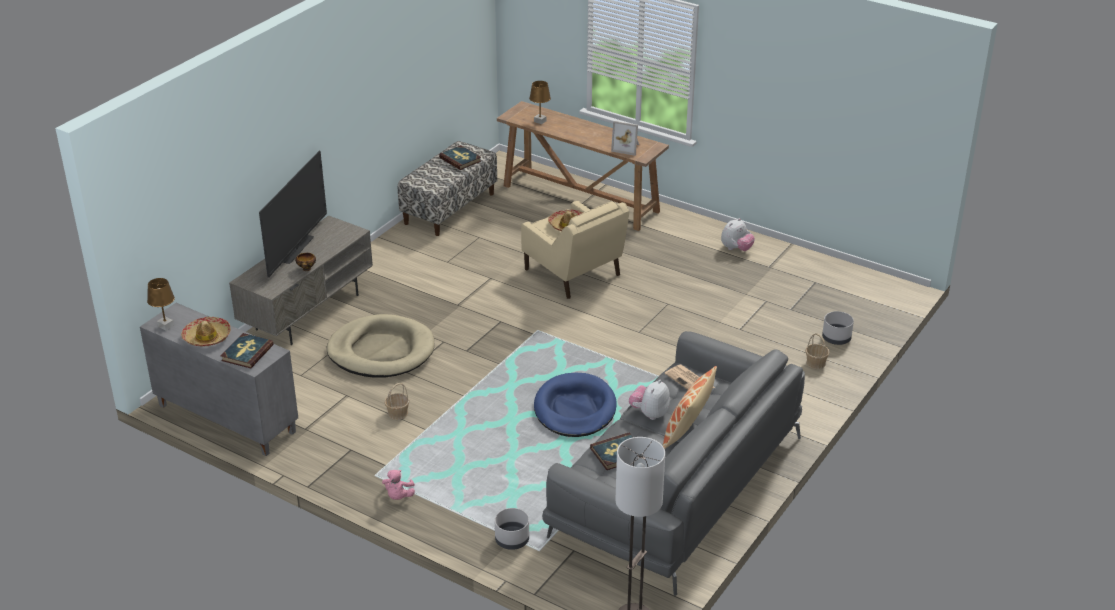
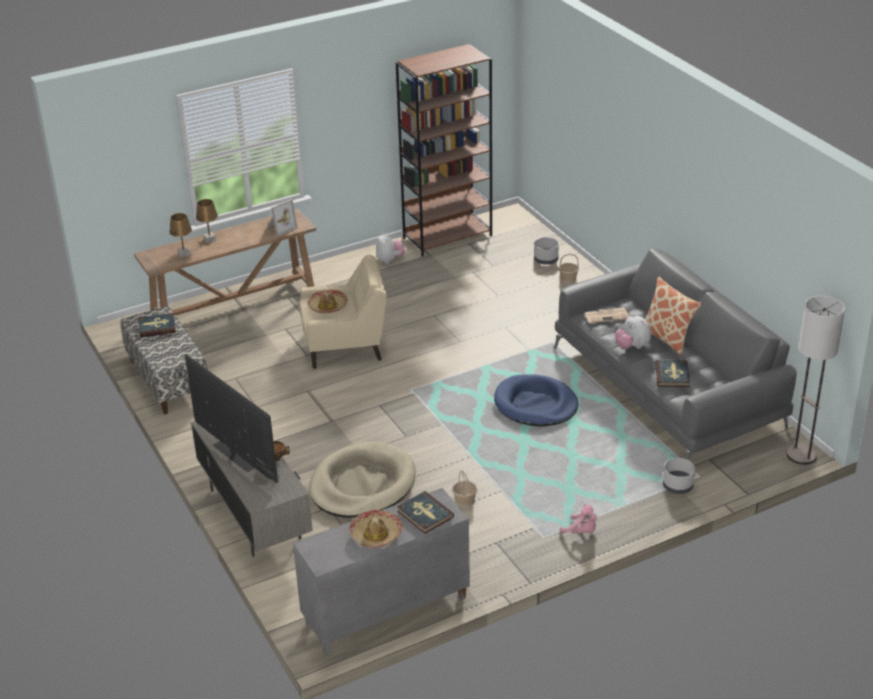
camera: 60 degrees left, 0 degrees up
brown table lamp [147,278,175,331] -> brown table lamp moved to [196,199,218,243]
none -> brown bookcase [396,44,492,256]

